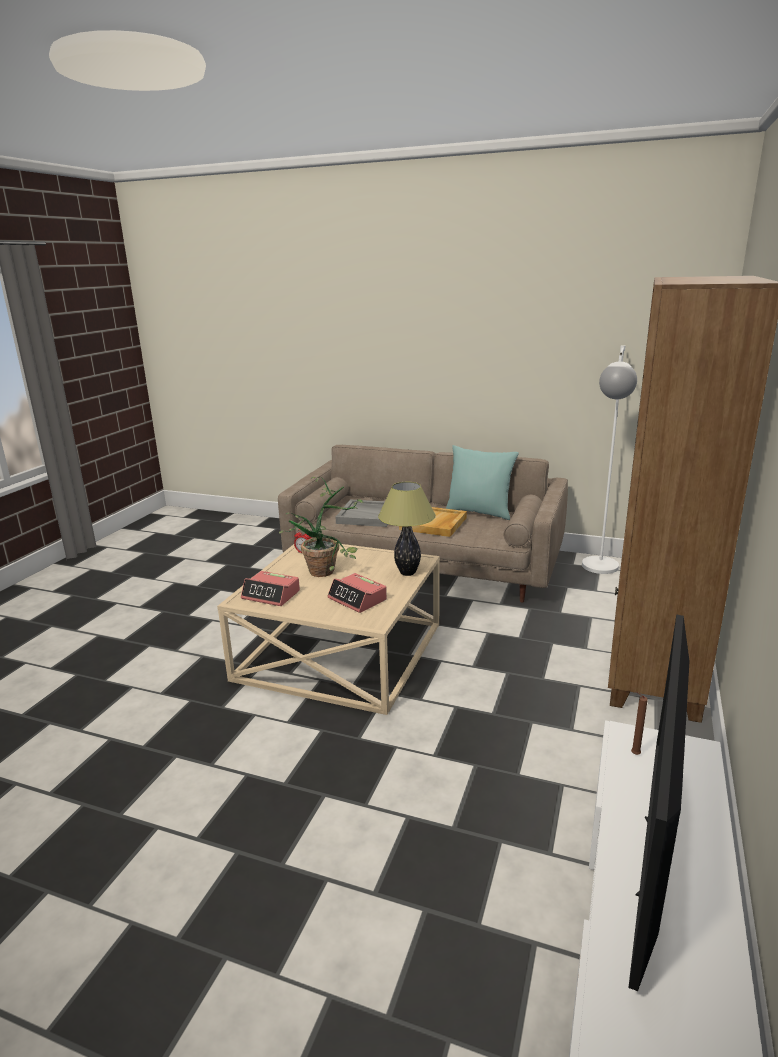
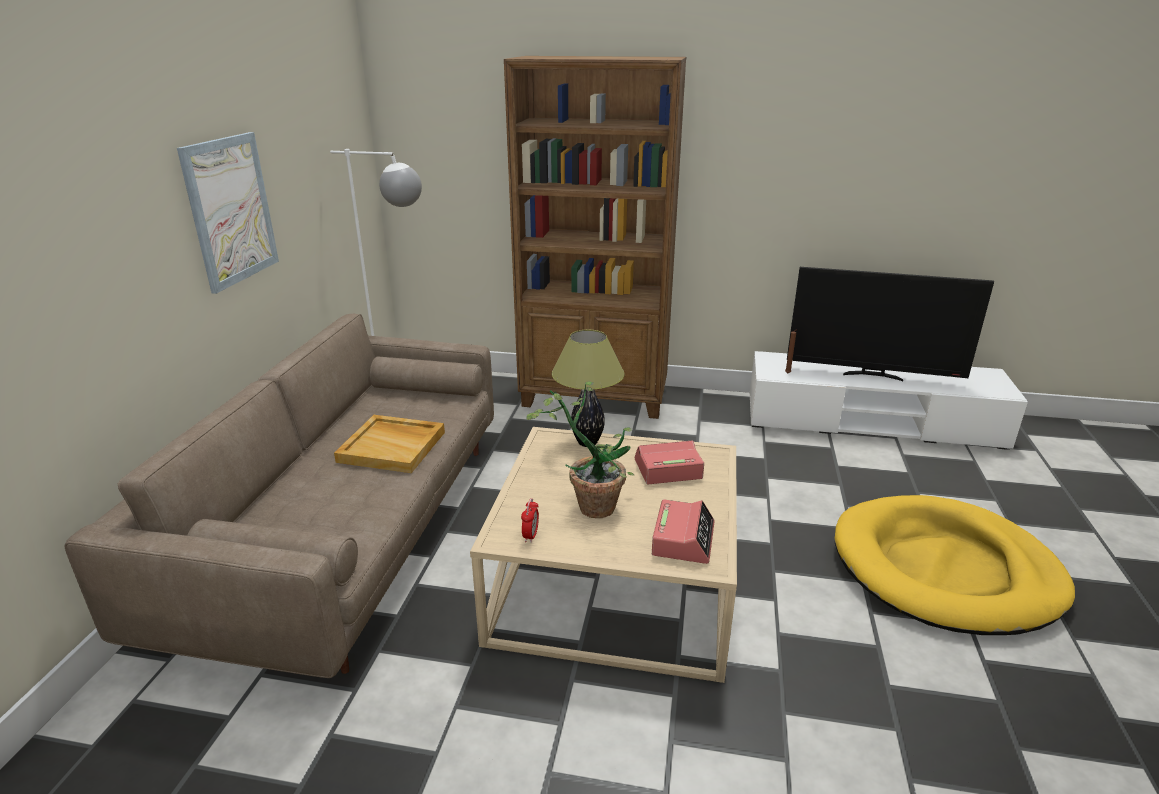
camera: 100 degrees left, 5 degrees up
alarm clock [327,573,387,613] -> alarm clock turned 135 degrees counterclockwise [635,441,704,484]
grey tray [336,499,388,527] -> none
turquoise pillow [446,445,519,520] -> none
none -> picture [177,132,279,294]
none -> yellow dog bed [835,495,1075,635]

